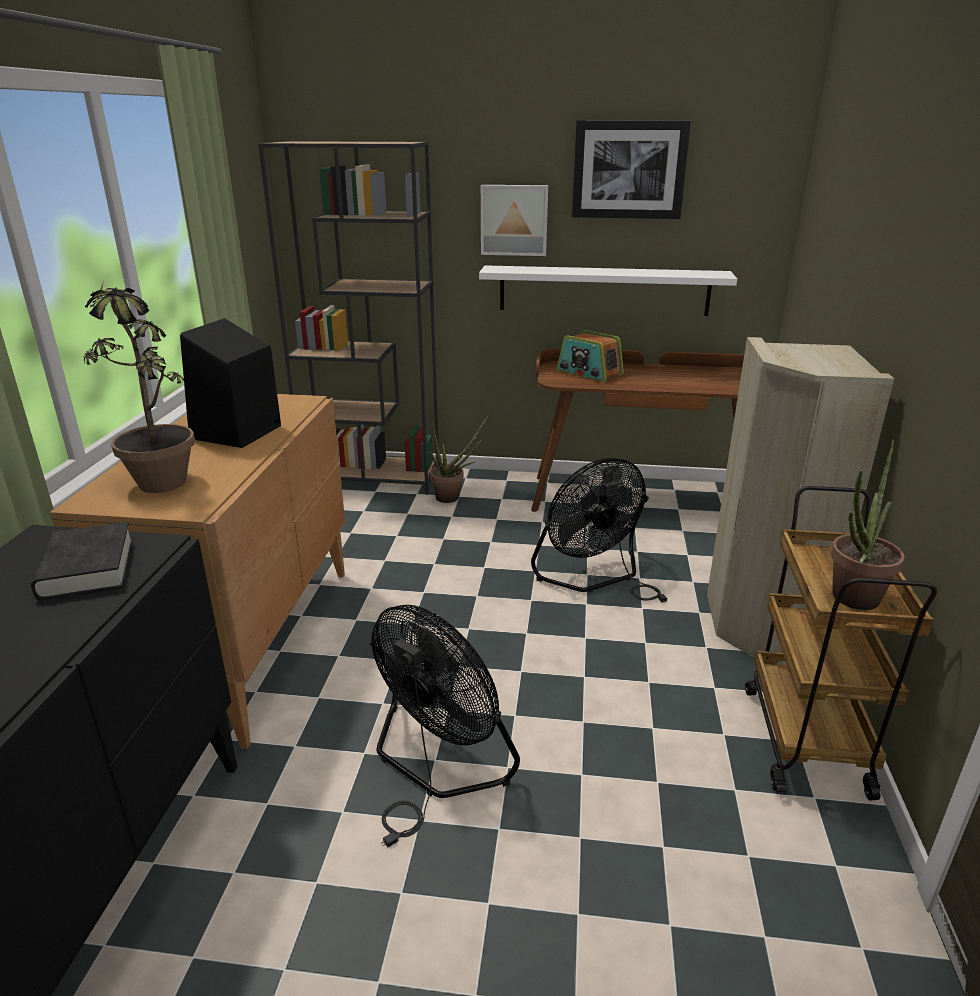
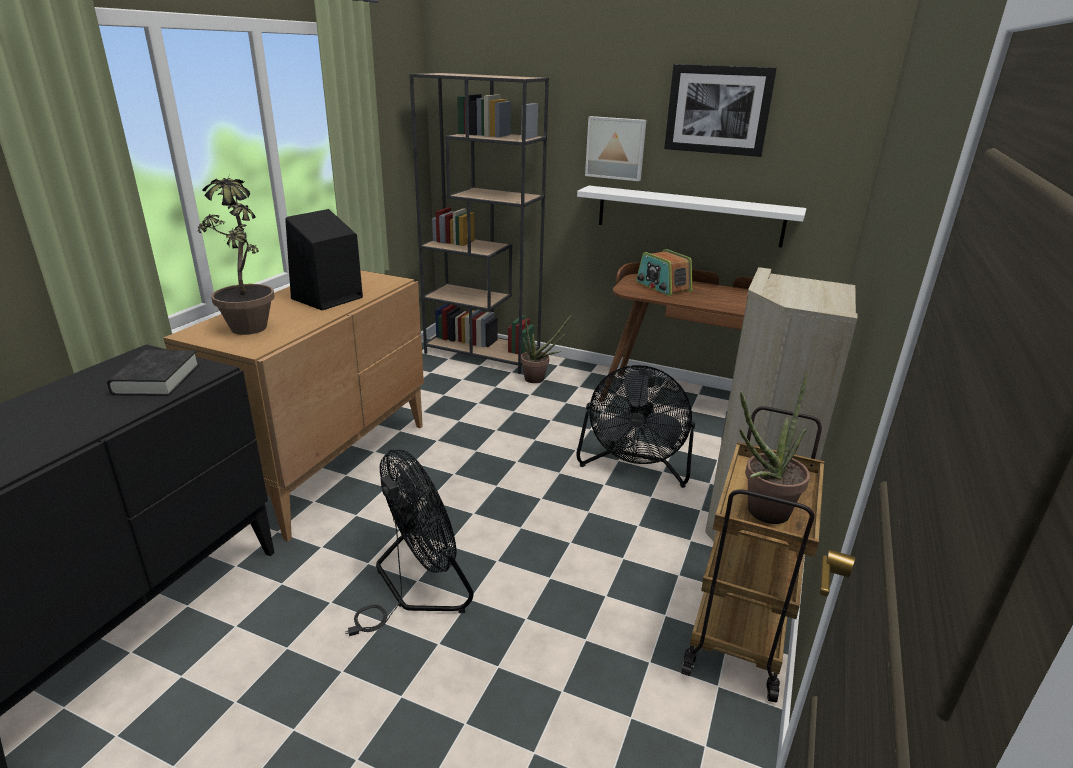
camera: 15 degrees right, 0 degrees up
black fan [531,458,667,602] -> black fan turned 150 degrees counterclockwise [577,365,695,488]

